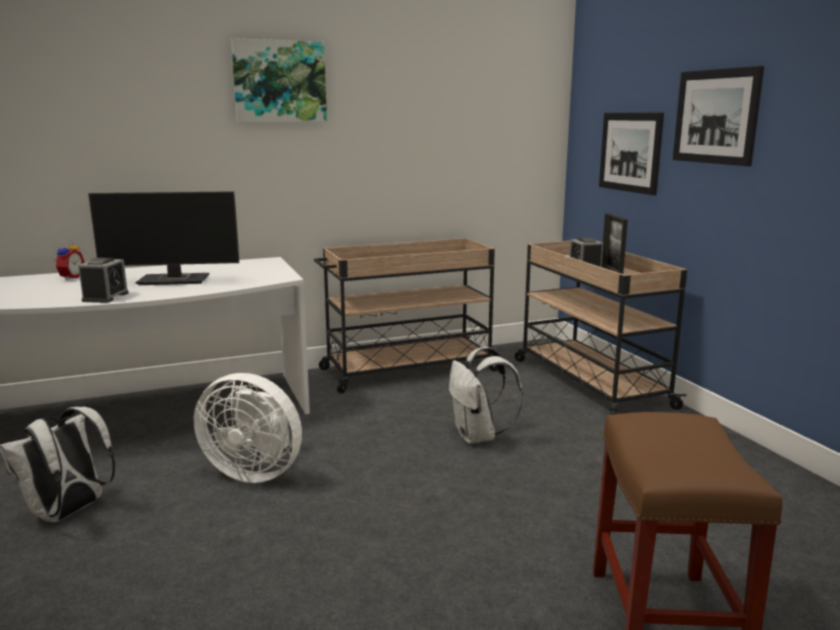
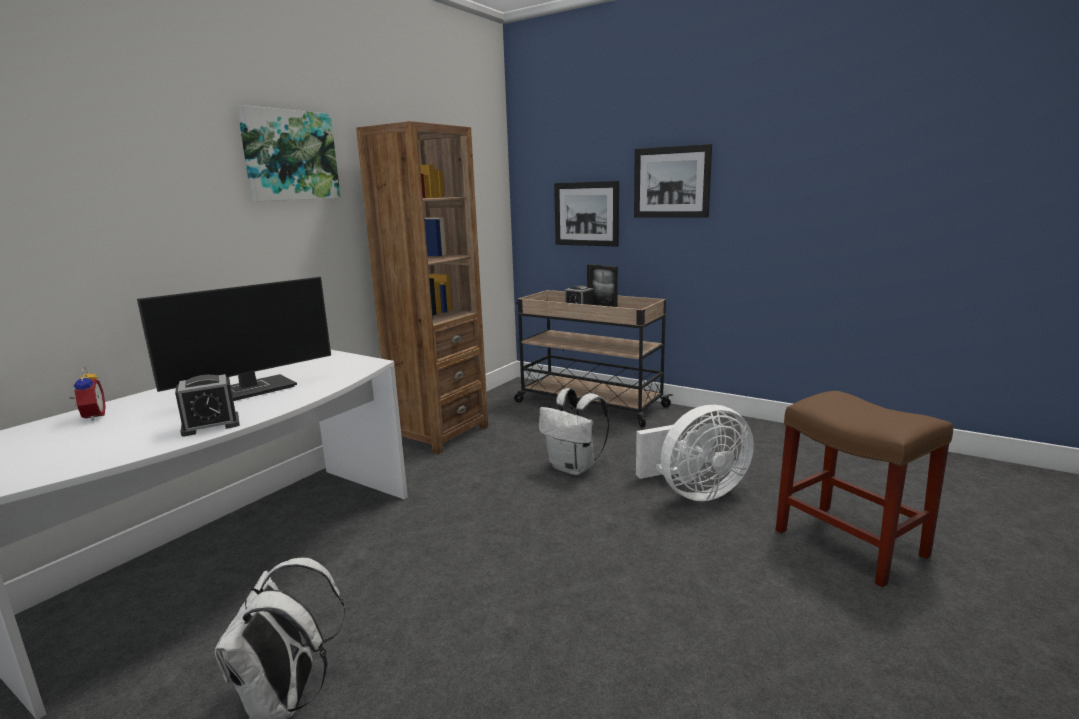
camera: 35 degrees left, 0 degrees up
alarm clock [78,258,129,303] -> alarm clock turned 90 degrees clockwise [175,374,240,436]
white fan [194,373,302,483] -> white fan moved to [636,405,754,501]
beige cart [314,238,498,394] -> brown bookcase [356,121,488,455]

